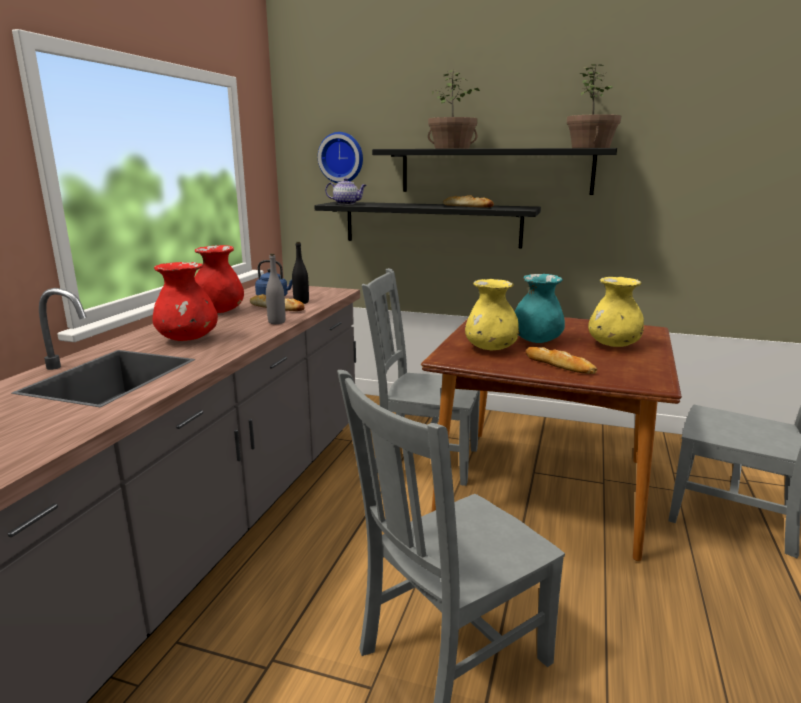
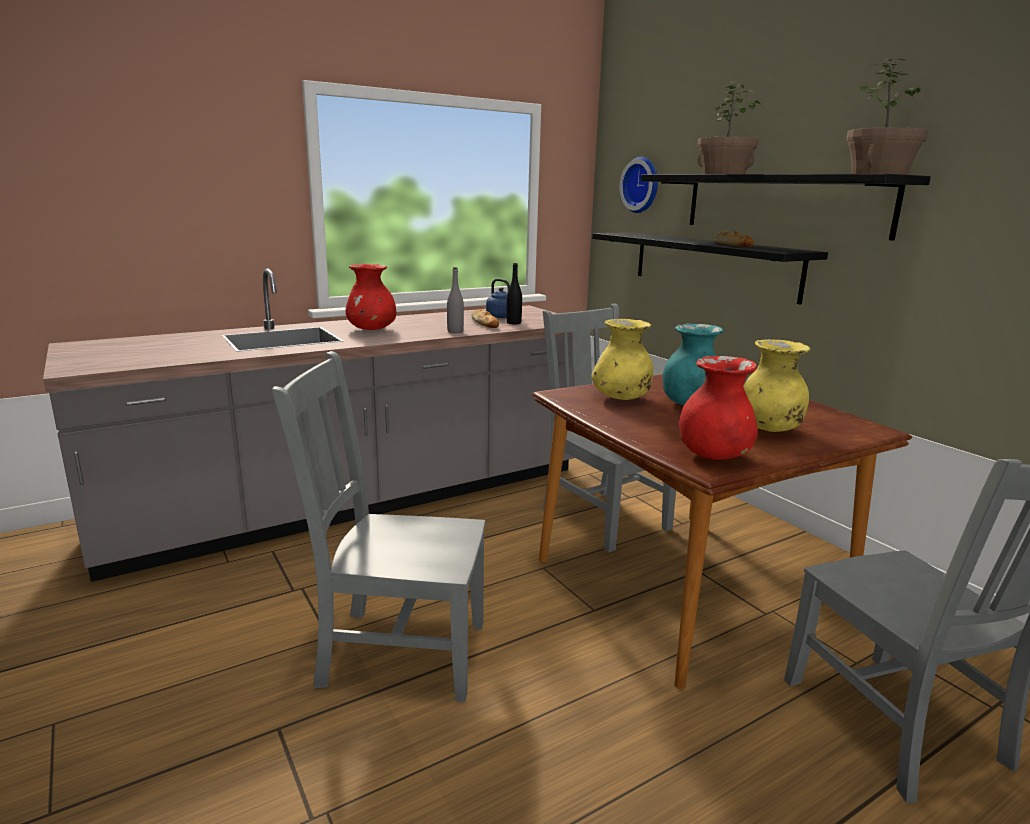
camera: 40 degrees right, 0 degrees up
red vase [195,245,244,313] -> red vase moved to [679,356,758,460]
teapot [325,178,366,205] -> none
bread [525,347,597,374] -> none

